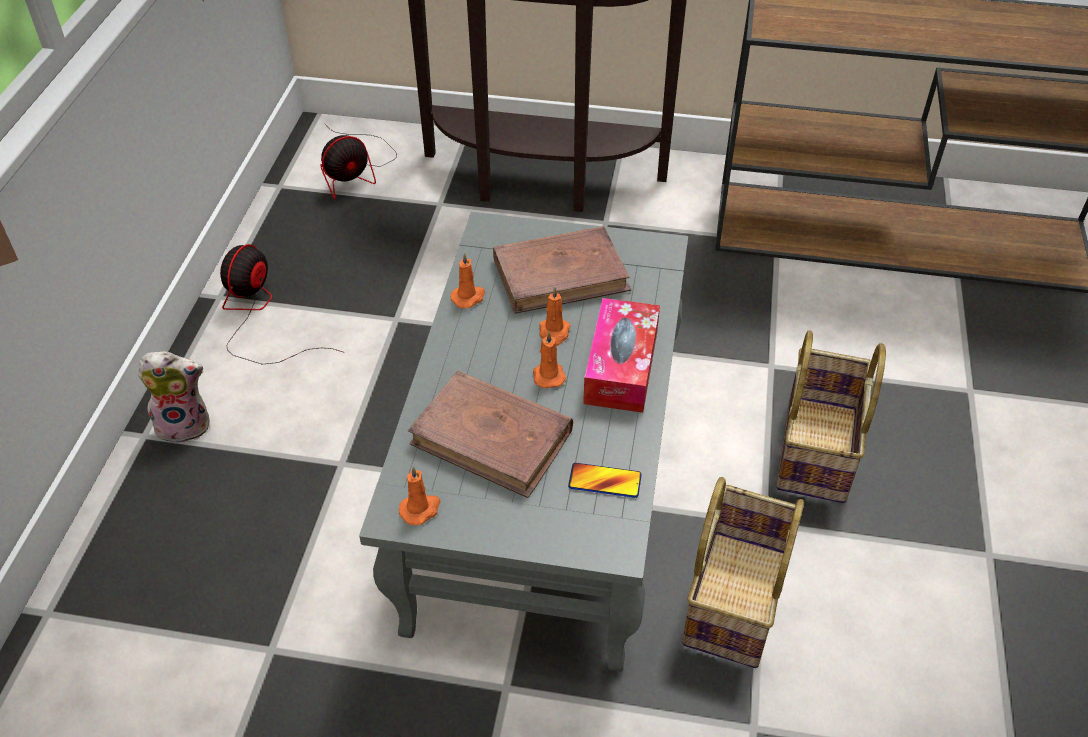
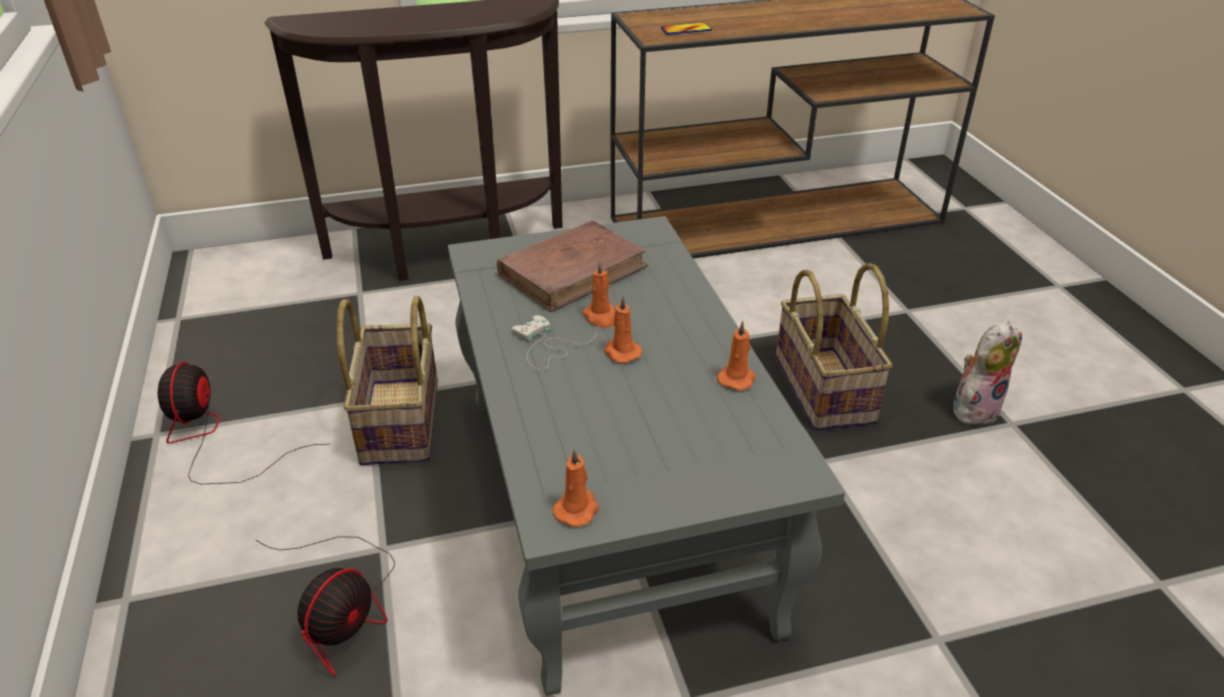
camera: 25 degrees left, 10 degrees down
plush toy [138,351,210,443] -> plush toy moved to [953,321,1022,425]
fan [320,123,397,200] -> fan moved to [256,537,395,676]
brown book [408,371,573,498] -> none
orange candle [451,253,485,308] -> orange candle moved to [717,321,755,391]
phone [568,463,642,498] -> phone moved to [660,22,712,35]
tissue box [583,298,660,413] -> none
basket [682,477,804,668] -> basket moved to [336,296,438,465]
none -> white game controller [512,315,597,370]

